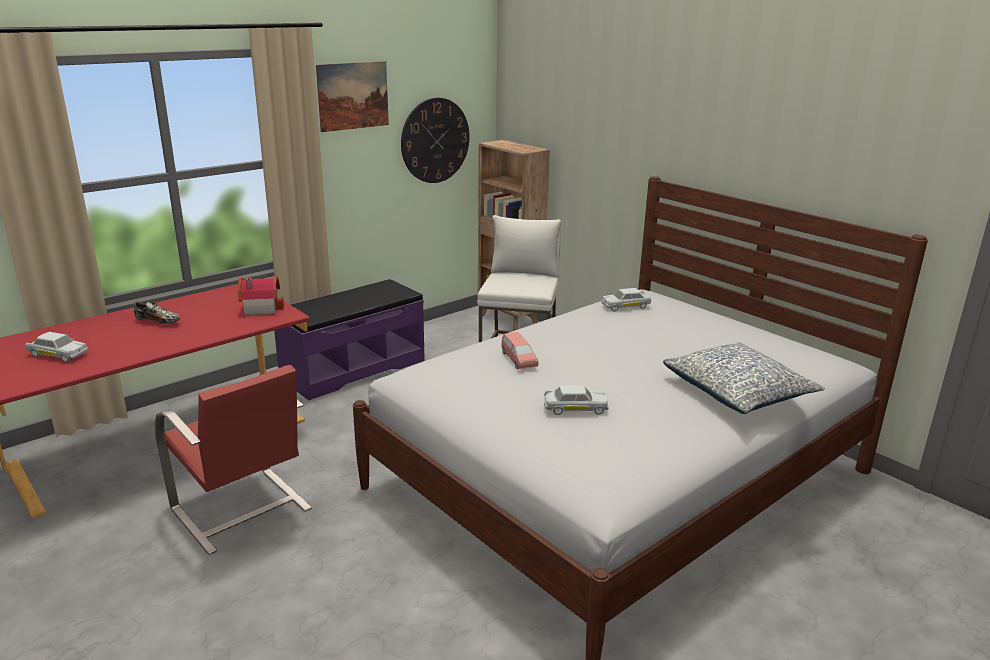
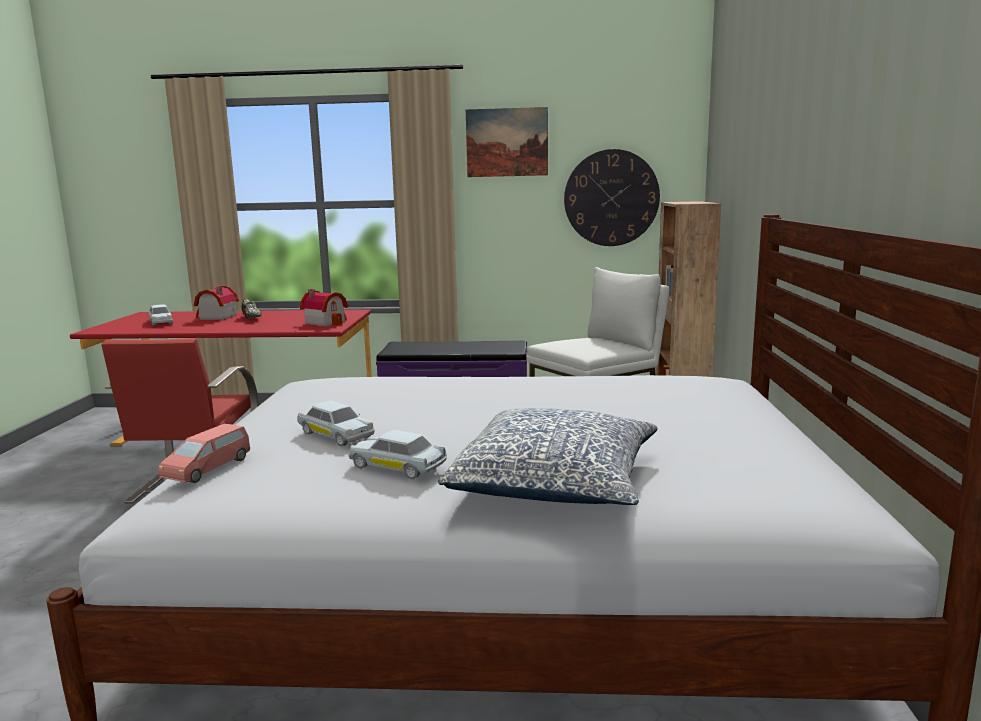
camera: 45 degrees right, 10 degrees down
pink toy car [501,332,538,369] -> pink toy car moved to [158,424,250,483]
white toy car [601,288,651,311] -> white toy car moved to [348,430,447,479]
none -> toy house [194,285,239,320]

